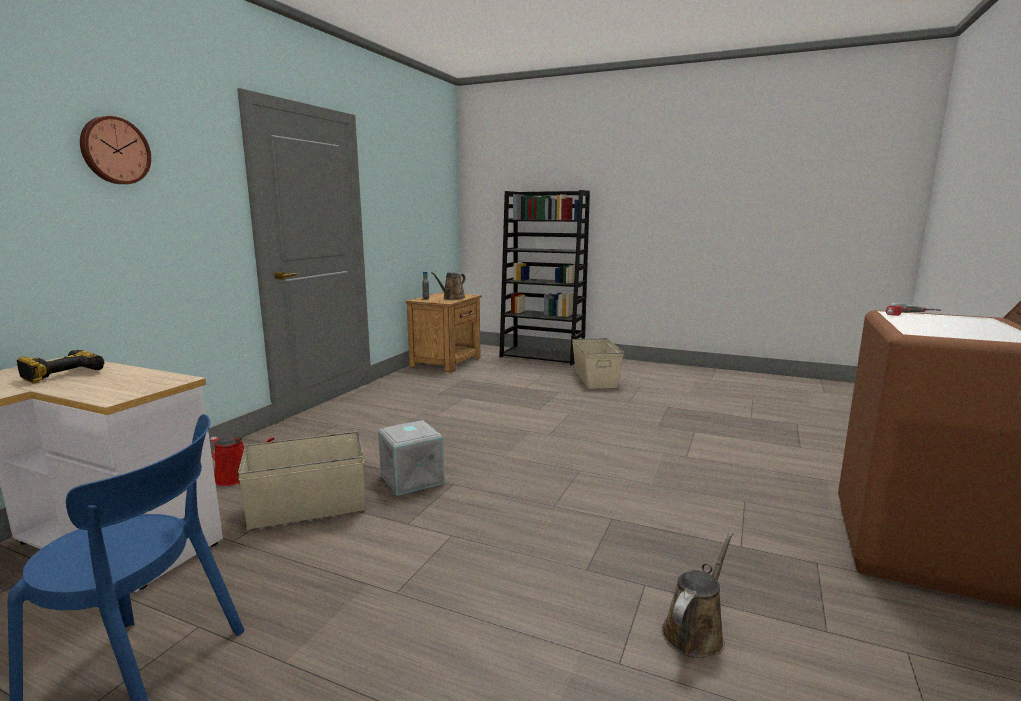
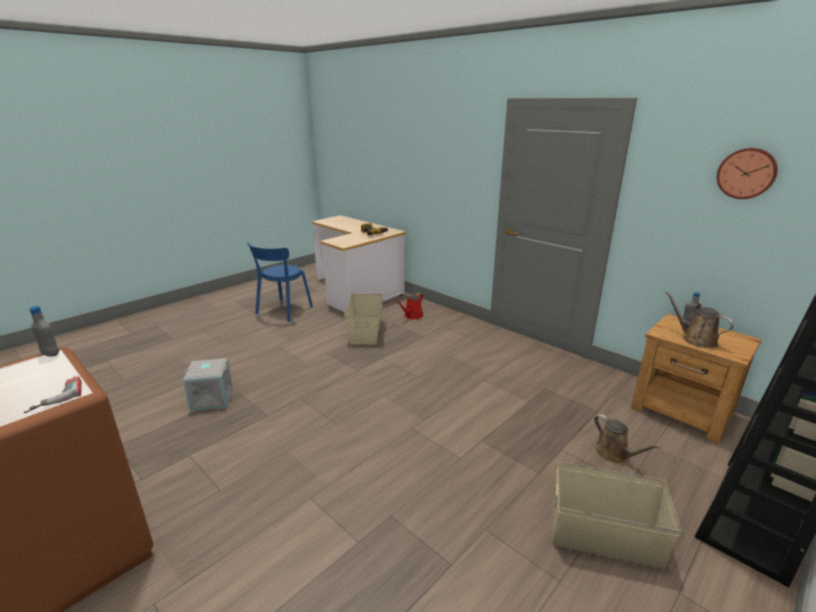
camera: 110 degrees right, 10 degrees up
wall clock [80,116,151,184] -> wall clock moved to [717,148,778,199]
grey storage box [378,420,445,496] -> grey storage box moved to [183,358,233,411]
brown watering can [662,532,734,658] -> brown watering can moved to [594,414,661,463]
none -> grey bottle [29,306,59,357]

